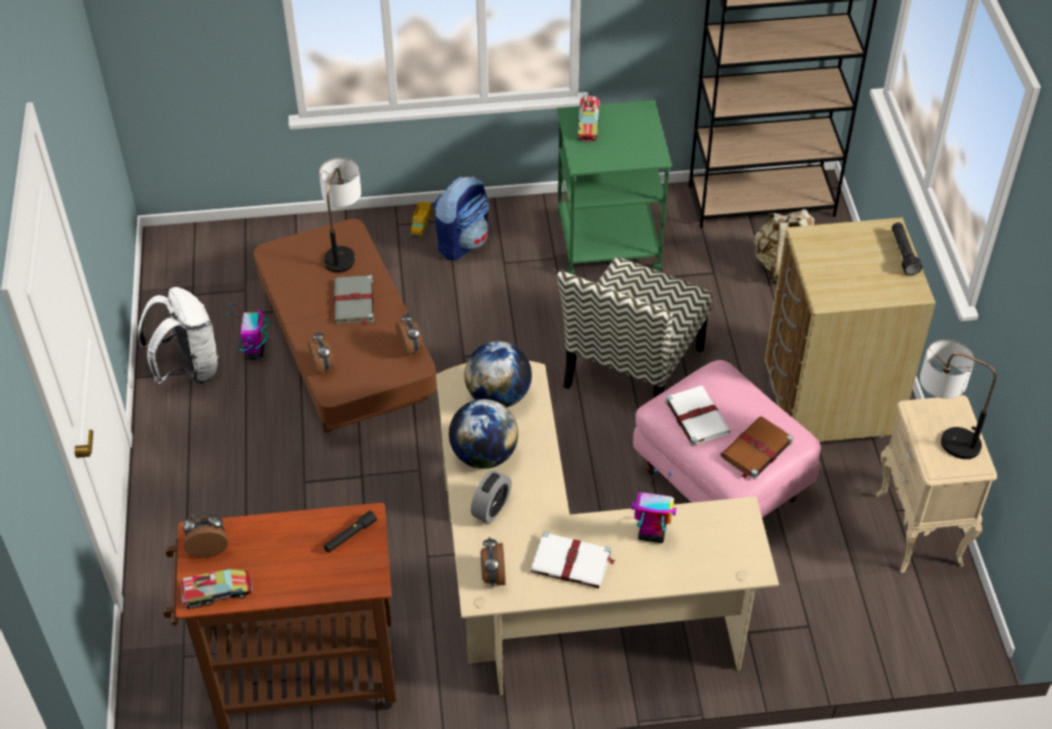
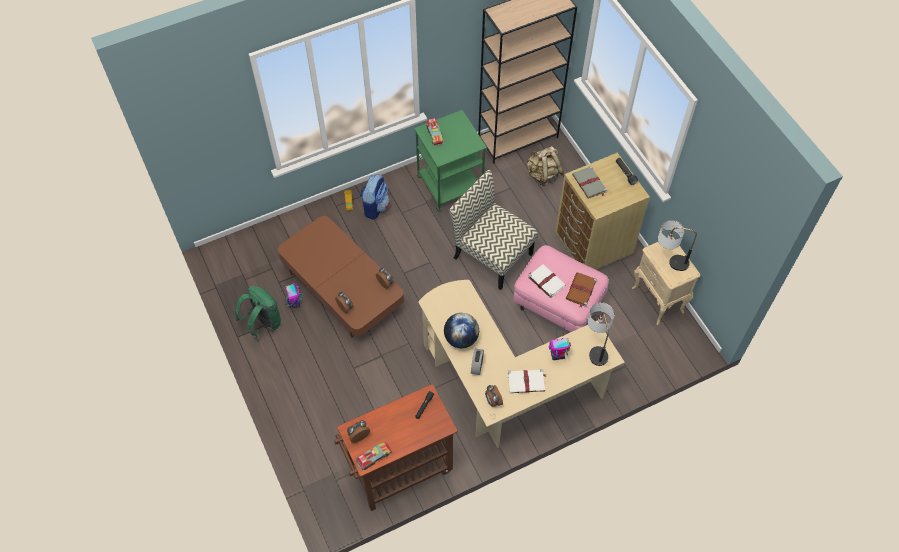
camera: 20 degrees left, 10 degrees up
white backpack [138,287,219,384] -> green backpack [235,286,281,339]
table lamp [319,158,361,273] -> table lamp moved to [588,302,615,366]
grey book [334,275,374,326] -> grey book moved to [572,166,607,199]
globe [464,341,532,408] -> none
chair [557,257,713,398] -> chair turned 120 degrees clockwise [449,170,538,290]

